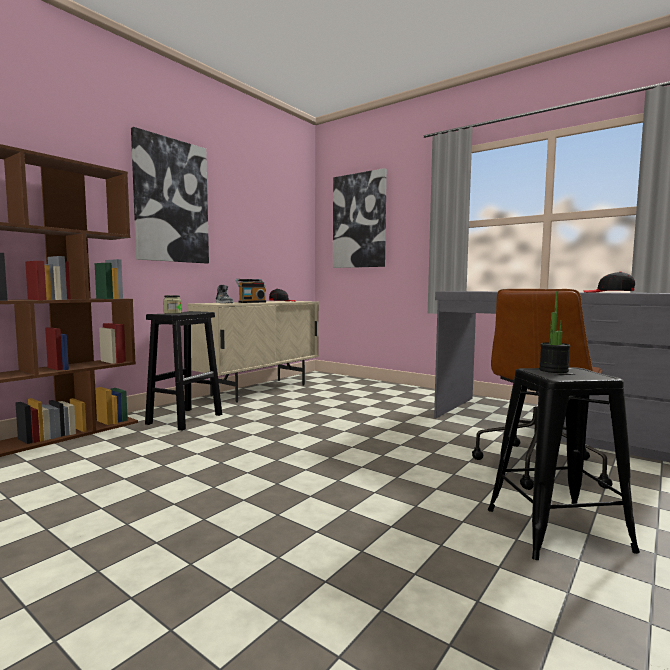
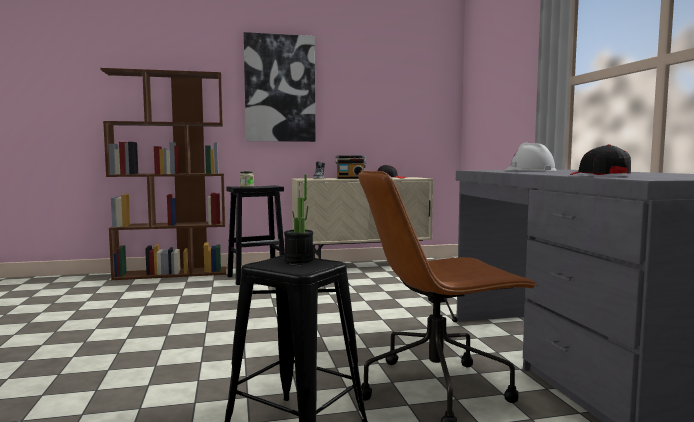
camera: 40 degrees right, 0 degrees up
picture [333,168,387,268] -> none
none -> white hard hat [504,143,557,171]

